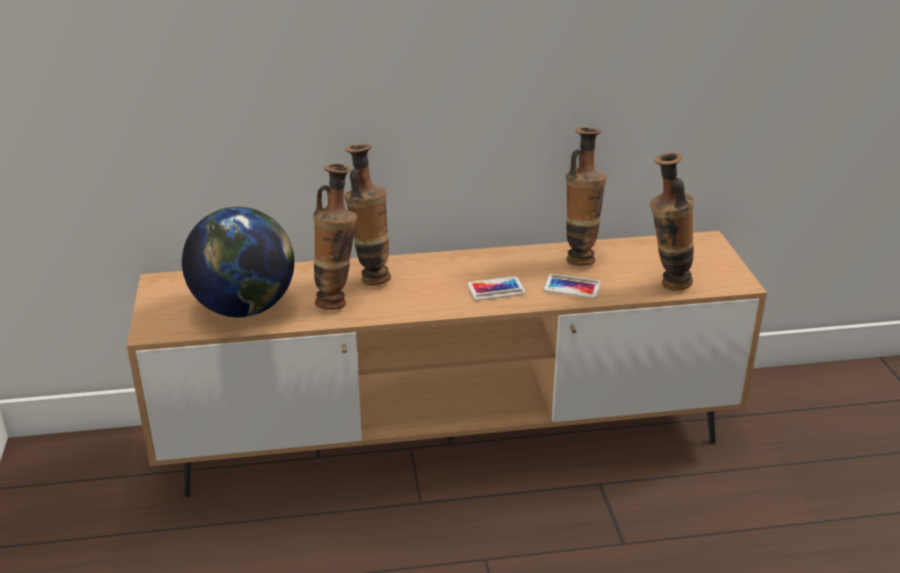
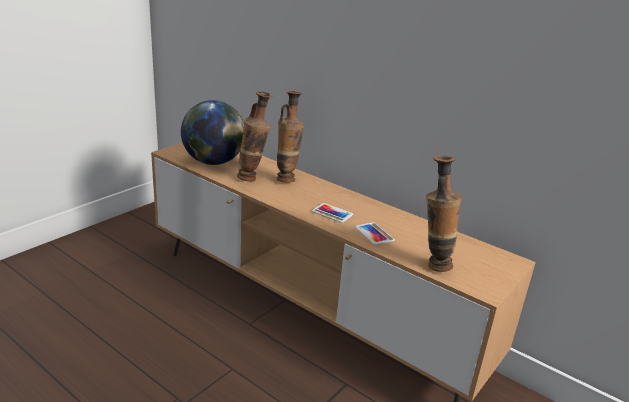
camera: 45 degrees right, 5 degrees down
vase [566,127,607,266] -> none

